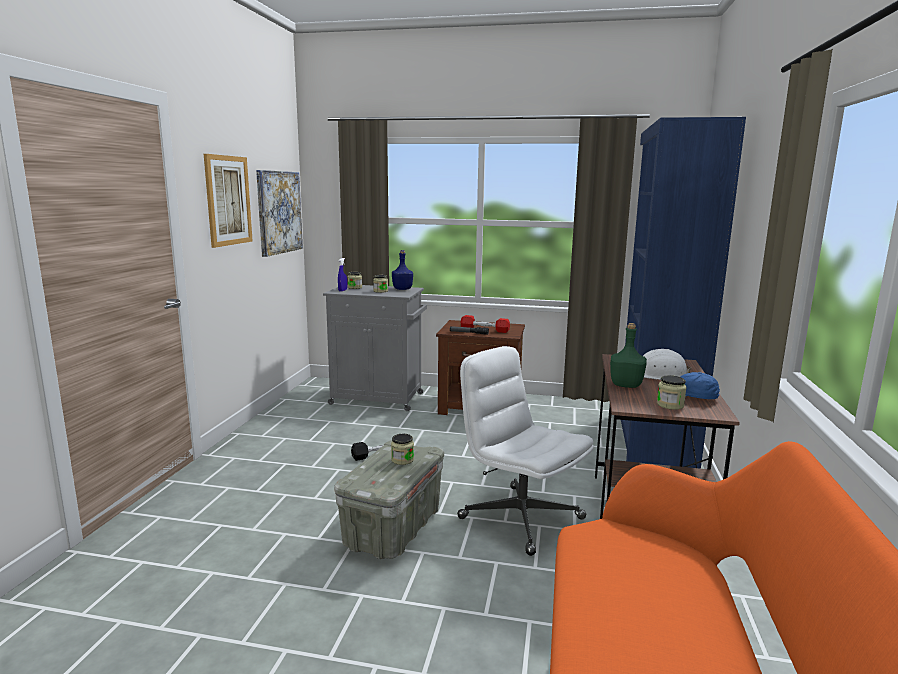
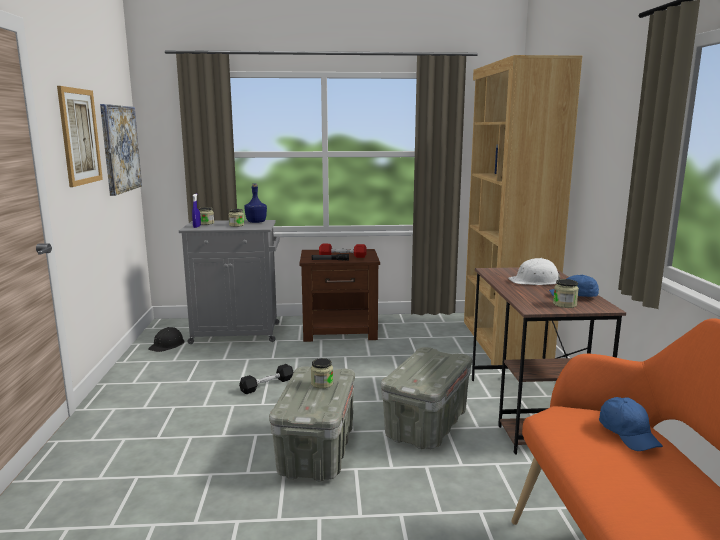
camera: 15 degrees left, 0 degrees up
white office chair [457,346,594,556] -> grey storage box [381,347,472,449]
green bottle [610,323,647,388] -> none
blue bookcase [621,117,746,469] -> brown bookcase [464,55,582,365]
none -> black hard hat [148,326,184,352]
none -> blue cap [599,397,663,451]

